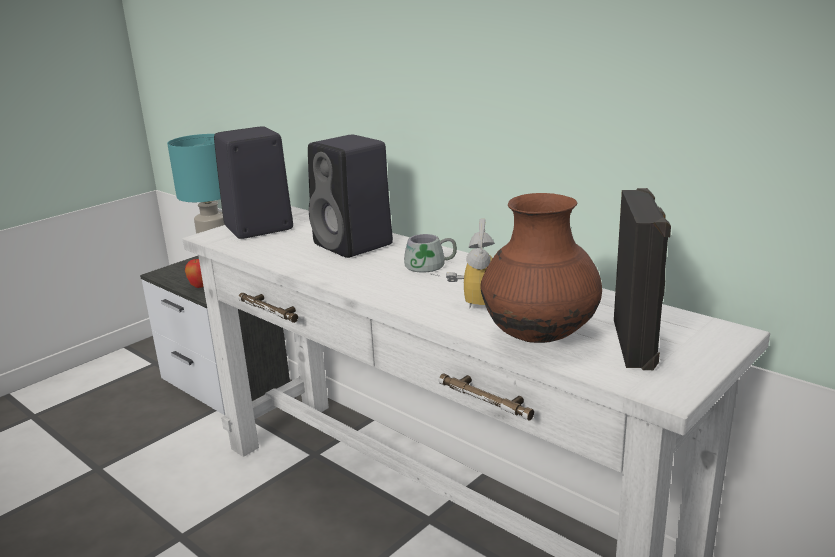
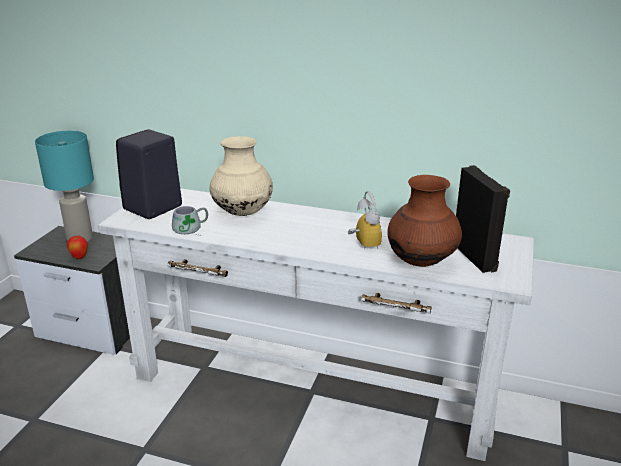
camera: 25 degrees left, 5 degrees up
black speaker [308,134,393,258] -> beige vase [209,136,273,216]
grey mug [404,234,457,277] -> grey mug moved to [172,206,208,236]

